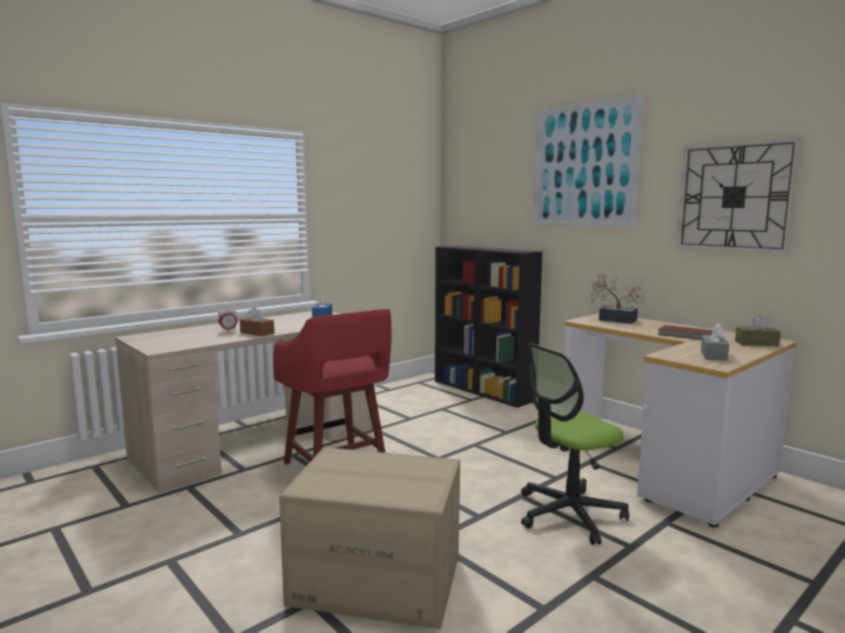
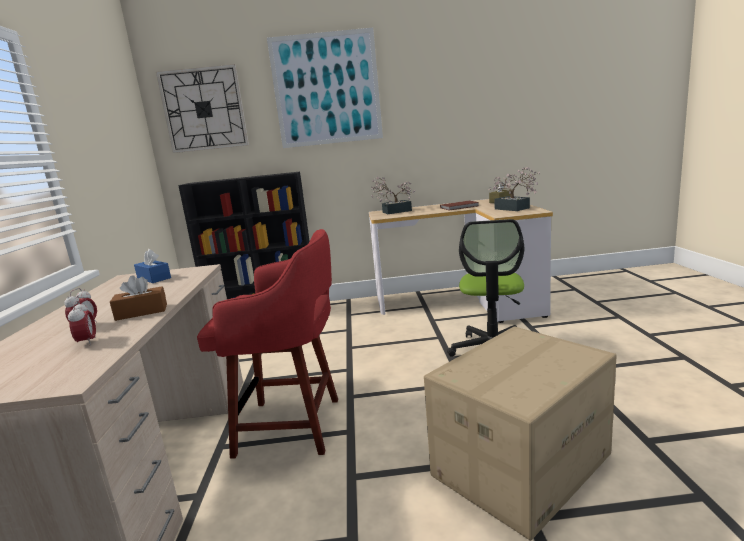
camera: 50 degrees left, 5 degrees up
wall clock [676,137,801,254] -> wall clock moved to [156,64,249,153]
grey tissue box [701,324,729,361] -> potted plant [488,167,540,211]
none -> alarm clock [68,301,96,346]

